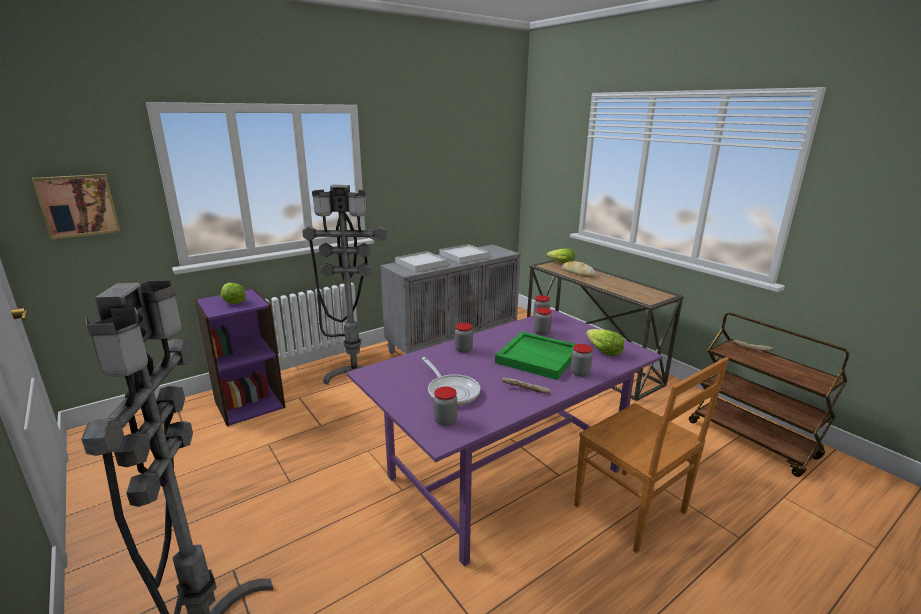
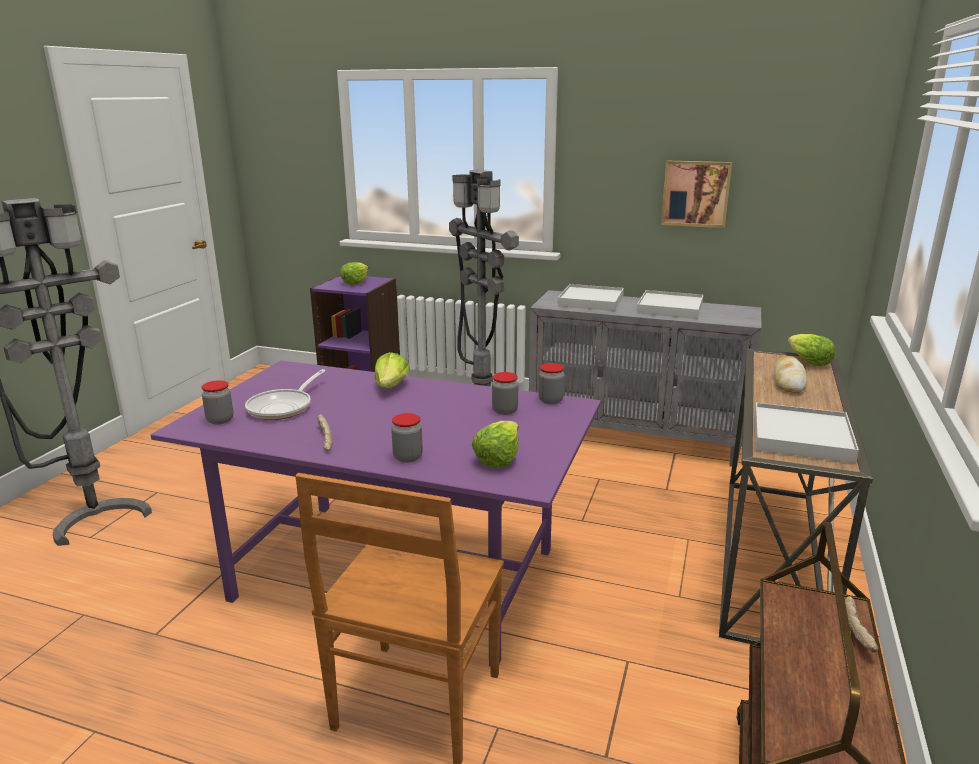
camera: 55 degrees right, 0 degrees up
picture [32,174,121,240] -> picture moved to [661,161,732,228]
jar [455,323,473,353] -> lettuce [375,352,410,388]
green tray [495,332,576,380] -> none
none -> white tray [754,403,859,463]

